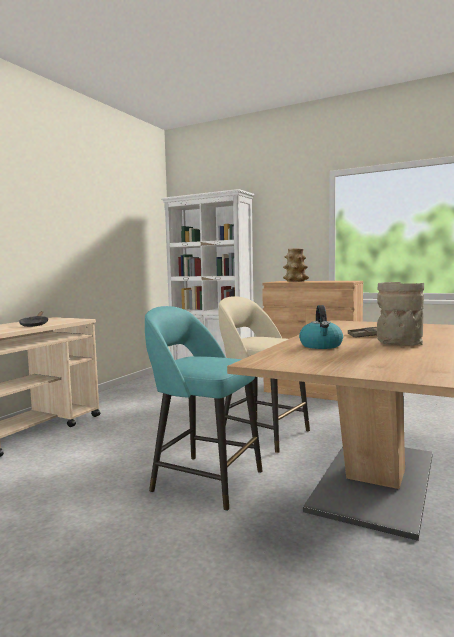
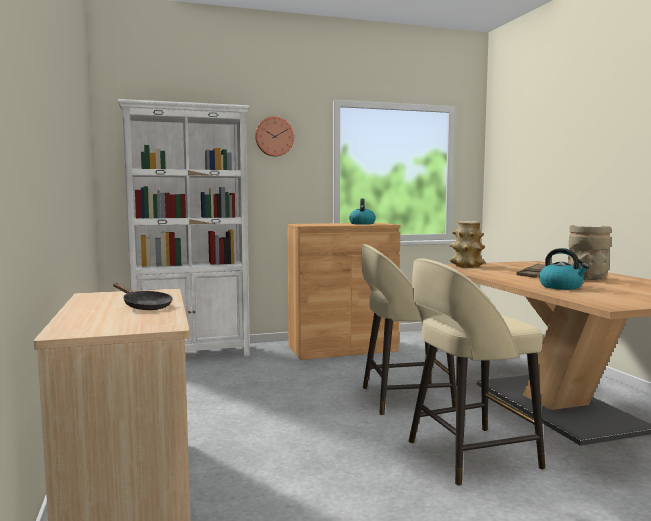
camera: 45 degrees left, 0 degrees up
turquoise stool [145,306,262,511] -> beige stool [409,258,545,486]
vase [283,248,309,282] -> vase moved to [450,221,485,268]
none -> wall clock [255,116,294,156]
none -> kettle [349,198,376,225]

